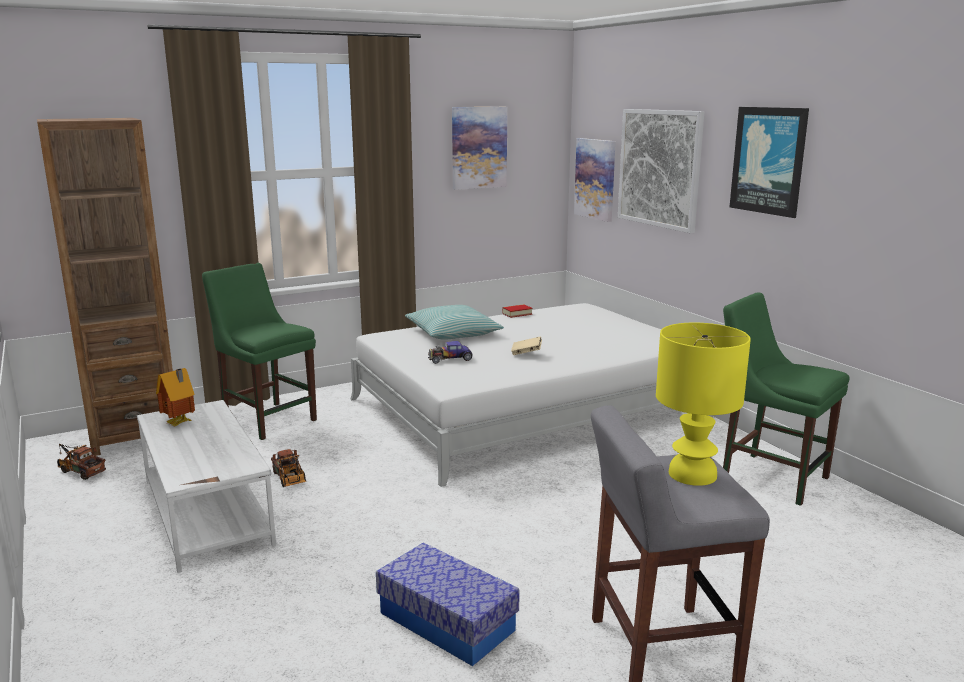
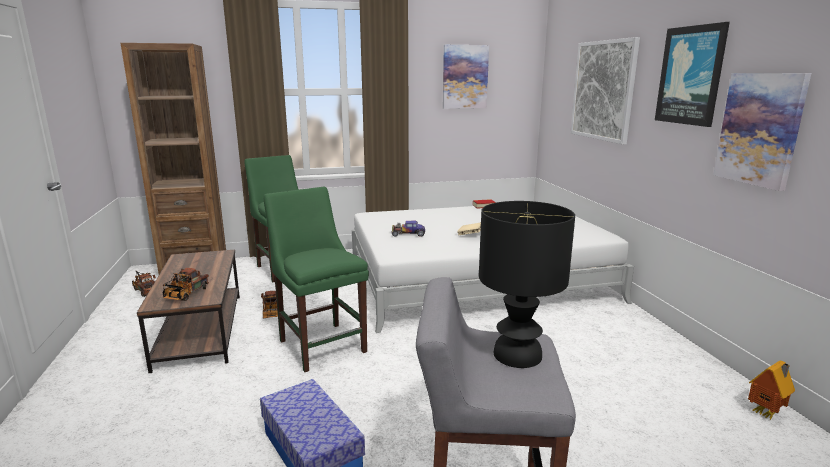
camera: 15 degrees right, 0 degrees up
white coffee table [137,400,276,573] -> brown coffee table [137,250,240,373]
toy house [156,368,195,426] -> toy house moved to [748,361,795,420]
pillow [405,305,504,340] -> none
picture [574,138,616,222] -> picture moved to [713,73,811,191]
yellow table lamp [656,323,751,486] -> black table lamp [479,201,575,368]
green chair [723,292,849,506] -> green chair moved to [264,187,369,372]
none -> toy truck [163,268,209,301]

